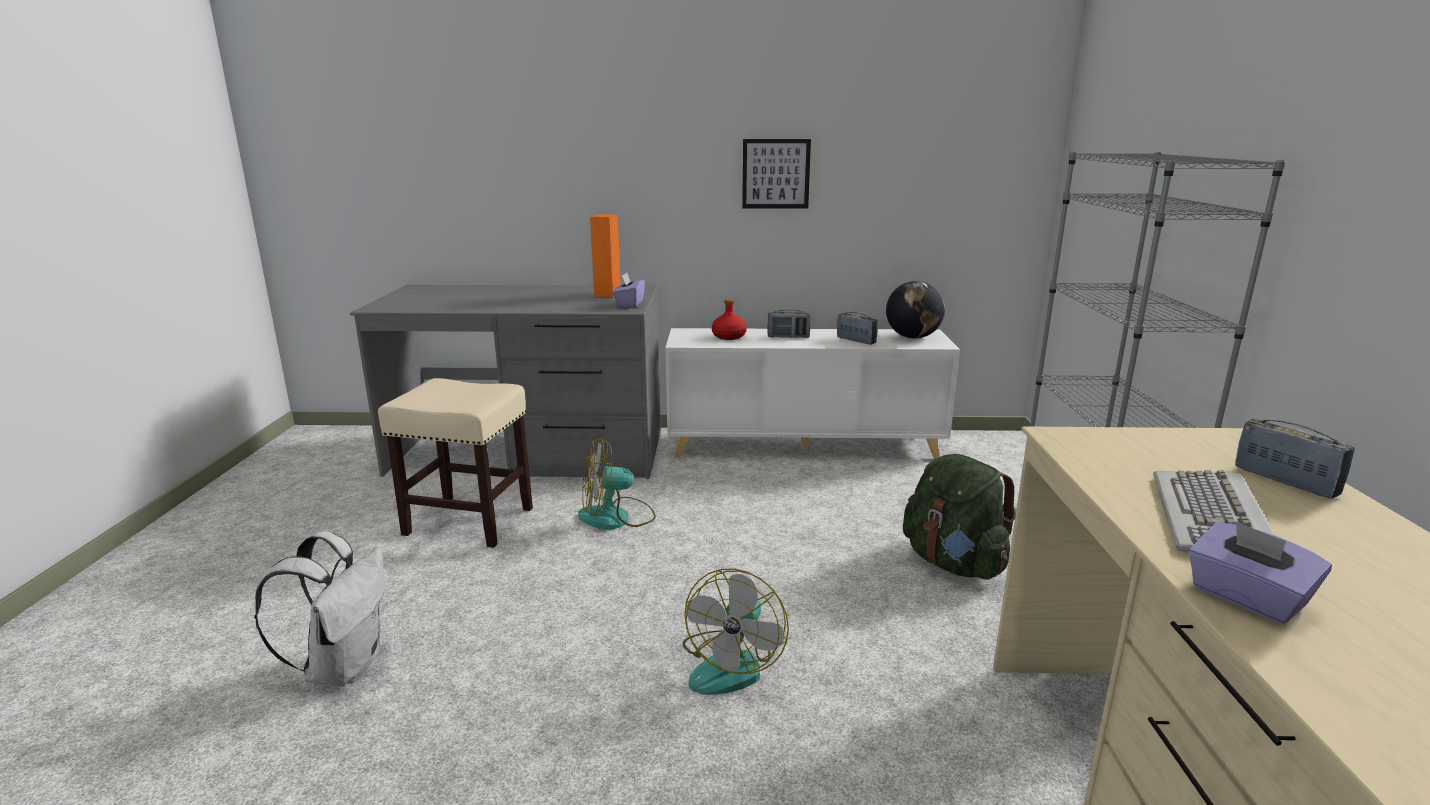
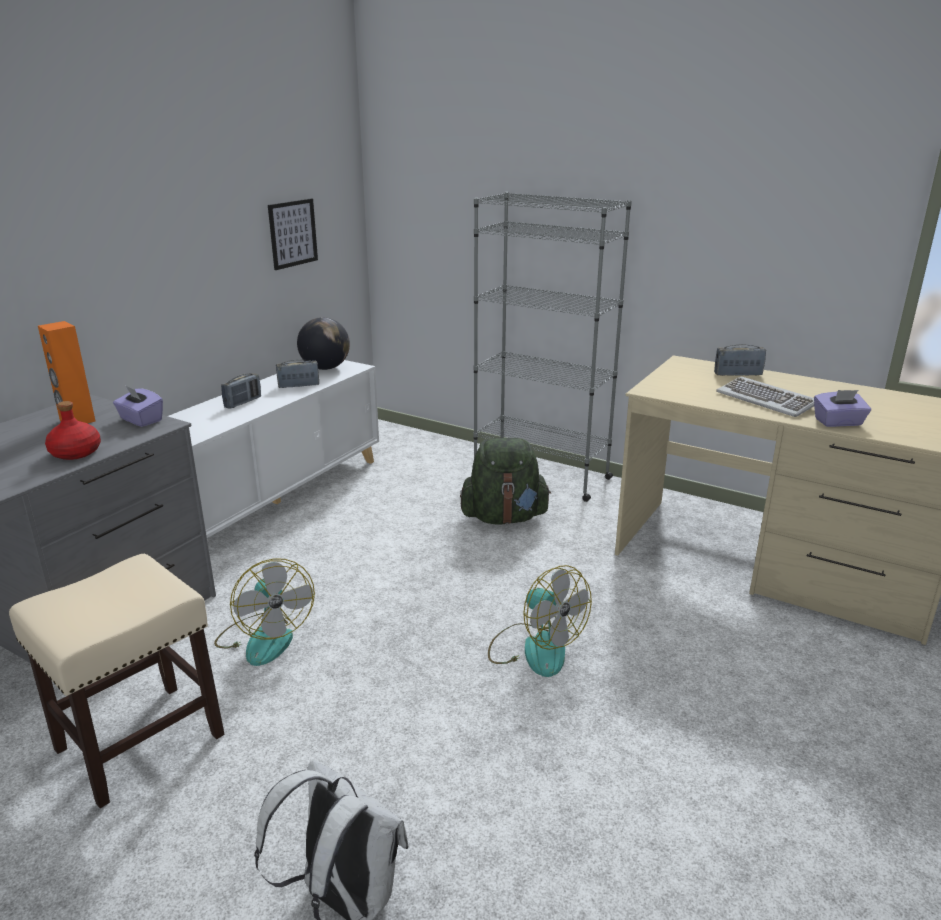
camera: 60 degrees left, 5 degrees up
fan [578,438,656,530] -> fan turned 45 degrees counterclockwise [214,558,315,666]
red bottle [712,299,747,340] -> red bottle moved to [45,401,101,460]
picture [742,139,811,209] -> picture moved to [268,198,318,270]

